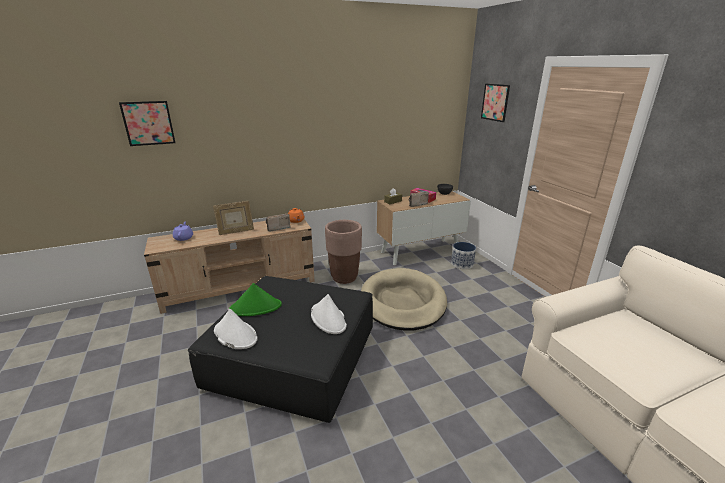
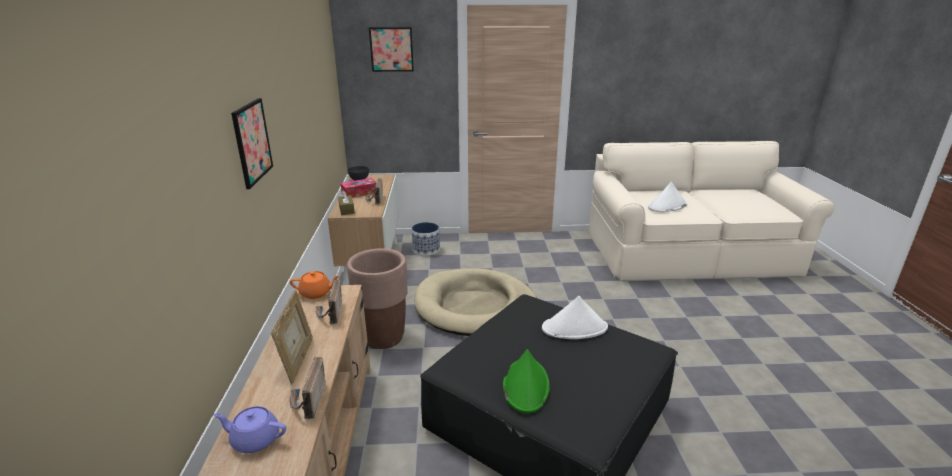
camera: 70 degrees left, 0 degrees up
picture [119,101,176,146] -> picture moved to [231,98,273,189]
white hat [214,309,257,349] -> white hat moved to [648,182,687,212]
none -> radio [289,357,326,419]

